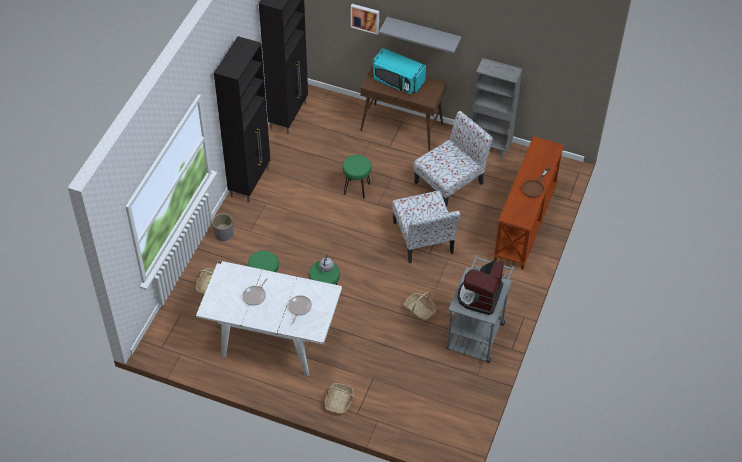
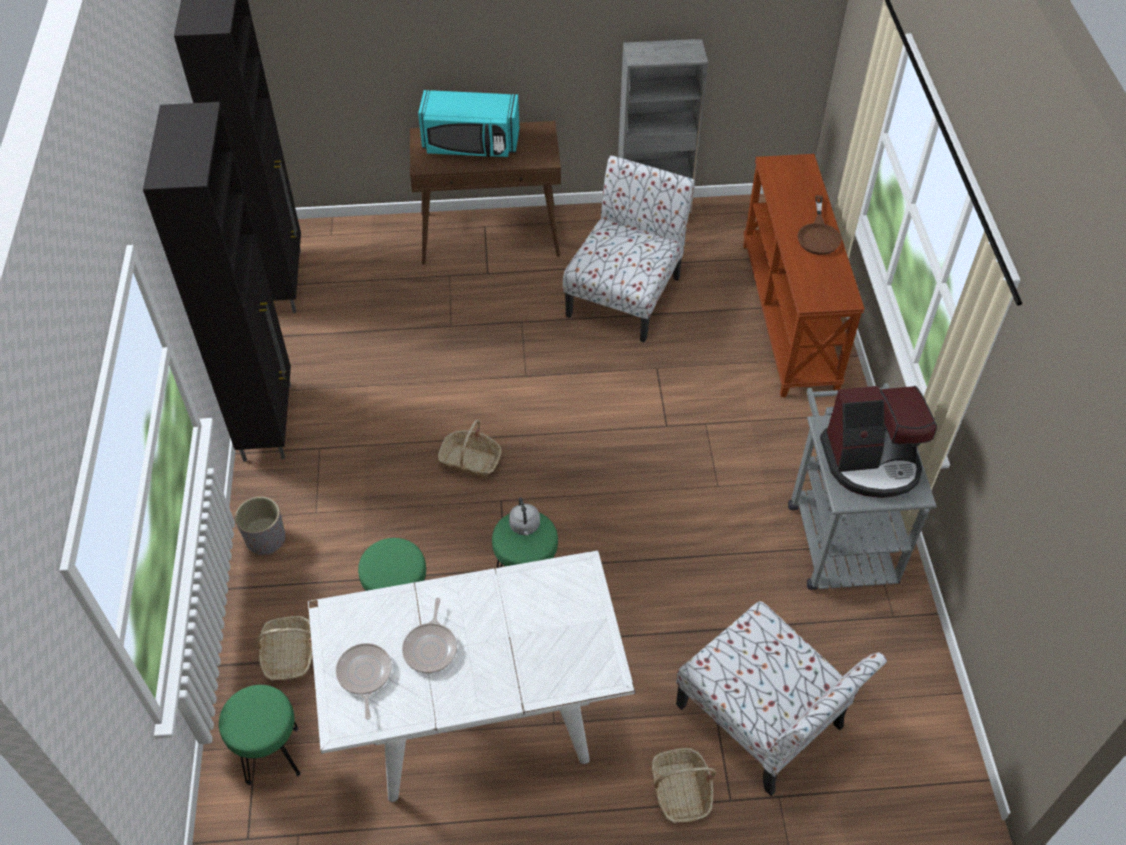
camera: 25 degrees left, 0 degrees up
frying pan [288,295,312,324] -> frying pan moved to [336,643,392,719]
green stool [342,155,371,199] -> green stool moved to [219,685,301,785]
picture [351,4,379,35] -> none
grey shelf [379,17,462,54] -> none
chair [392,191,460,263] -> chair moved to [676,601,887,796]
basket [404,292,436,322] -> basket moved to [438,419,502,478]
coffee machine [457,260,504,315] -> coffee machine turned 90 degrees counterclockwise [820,386,937,498]

